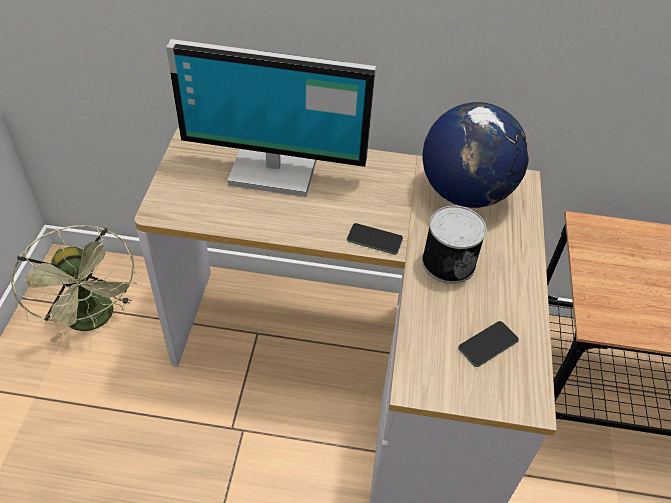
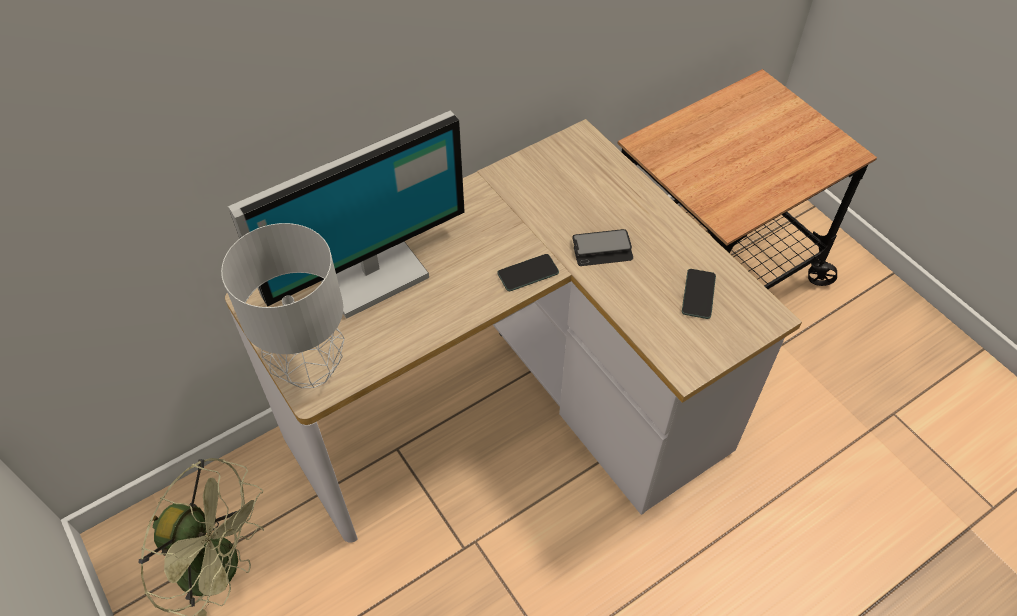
camera: 40 degrees left, 5 degrees up
globe [422,102,529,208] -> none
can [422,206,487,284] -> phone [572,229,633,266]
none -> grey table lamp [221,223,345,388]

